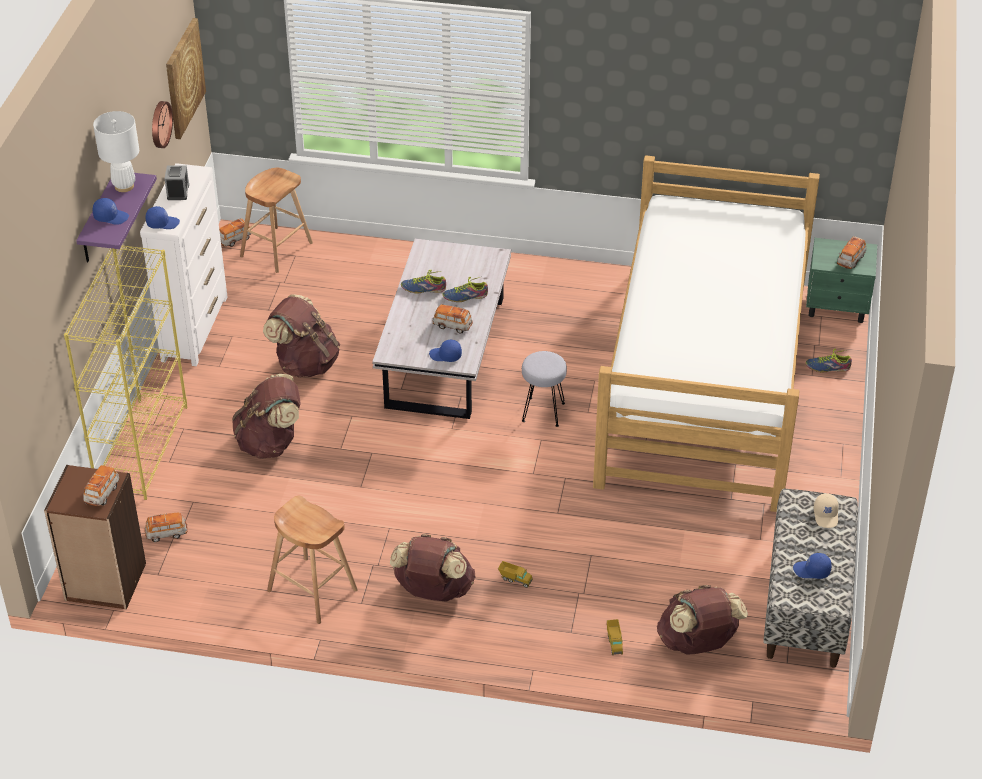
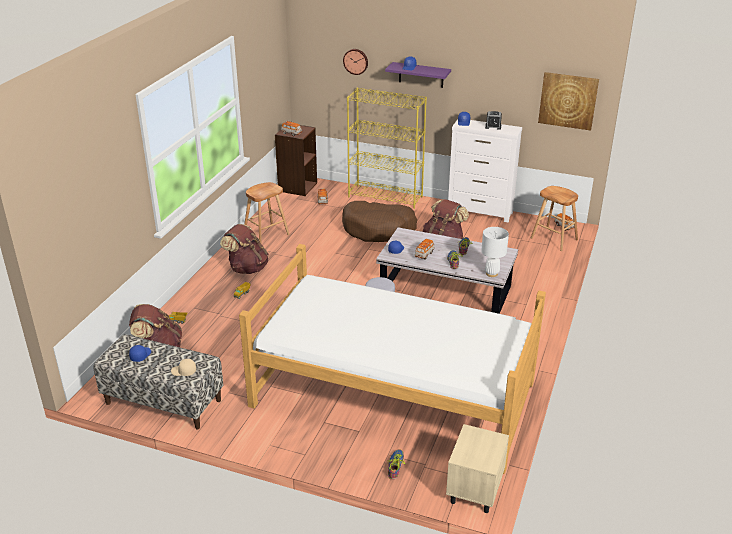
camera: 100 degrees right, 10 degrees down
white table lamp [93,111,139,192] -> white table lamp moved to [481,227,509,277]
wall clock [152,101,173,148] -> wall clock moved to [343,49,368,75]
brown backpack [232,374,301,459] -> brown dog bed [342,201,417,242]
green nightstand [806,238,877,323] -> beige nightstand [446,424,509,513]
toy car [837,236,866,269] -> none

